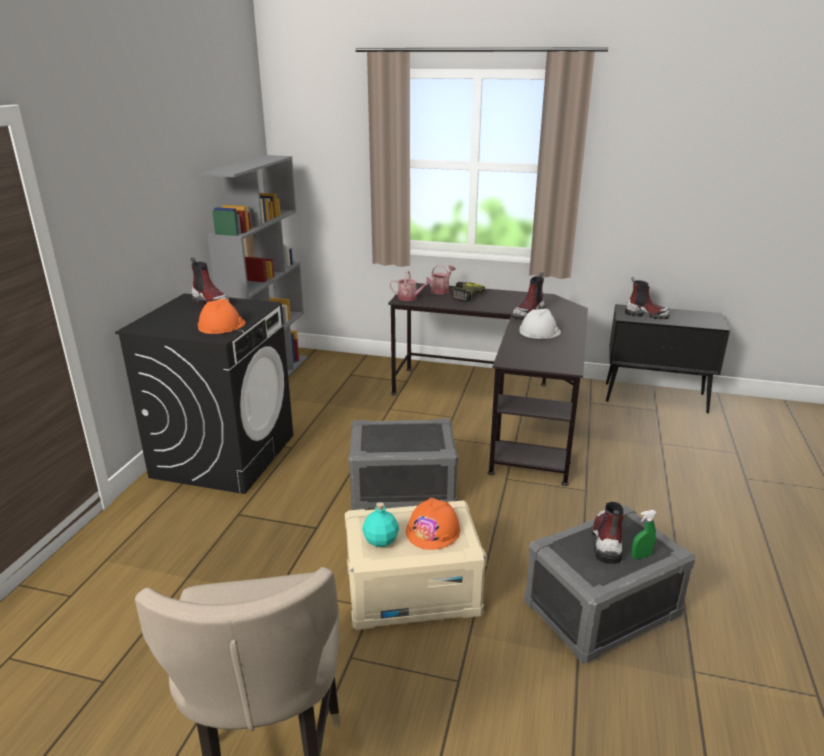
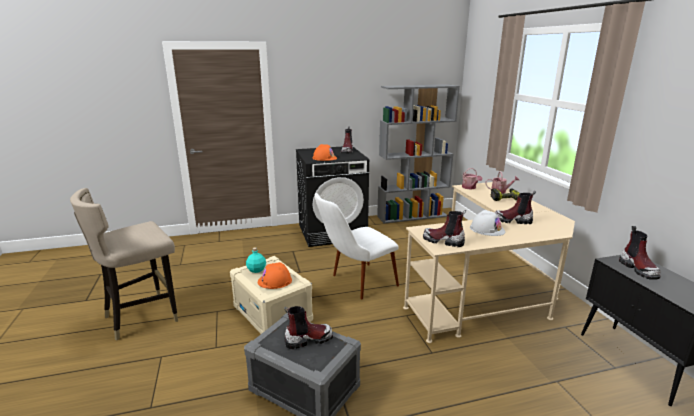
camera: 60 degrees right, 5 degrees down
grey storage box [349,419,458,510] -> white chair [315,193,399,300]
black desk [388,283,588,486] -> beige desk [403,182,575,343]
green spray bottle [631,510,657,559] -> none
none -> boot [423,210,467,247]

